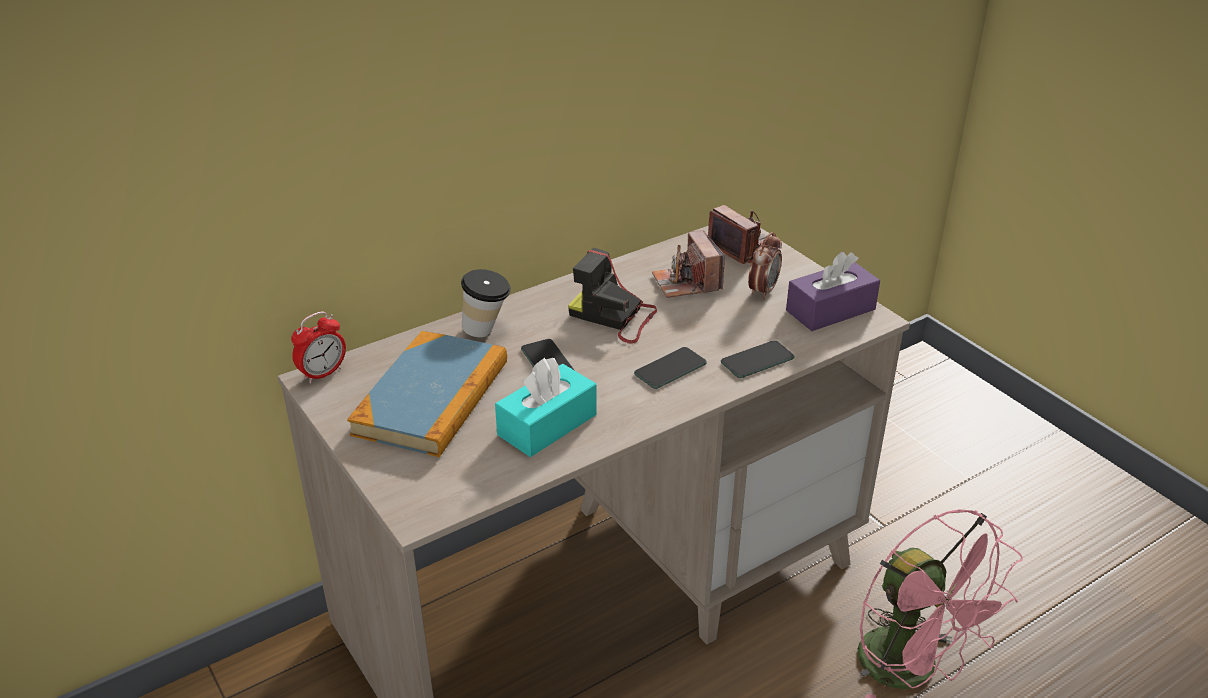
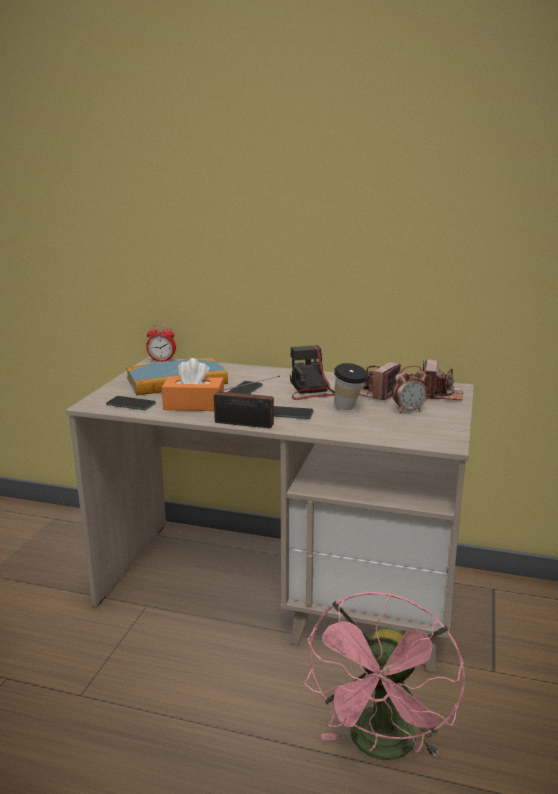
camera: 50 degrees right, 15 degrees down
cup [461,269,511,337] -> cup moved to [334,363,368,410]
turquoise tissue box [495,358,597,457] -> orange tissue box [162,358,224,411]
phone [721,340,795,378] -> phone moved to [106,396,156,410]
purple tissue box [786,252,880,331] -> none
none -> radio [214,376,280,428]

